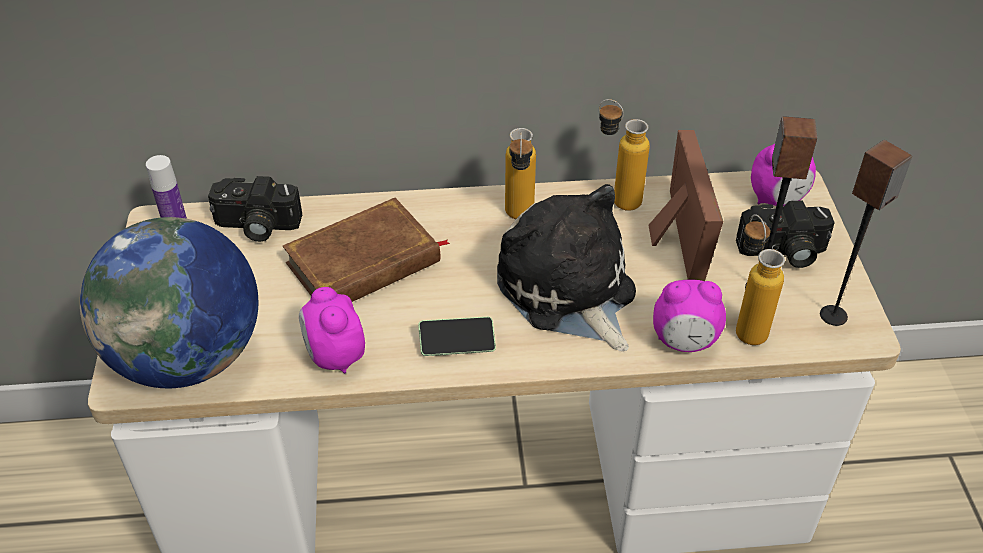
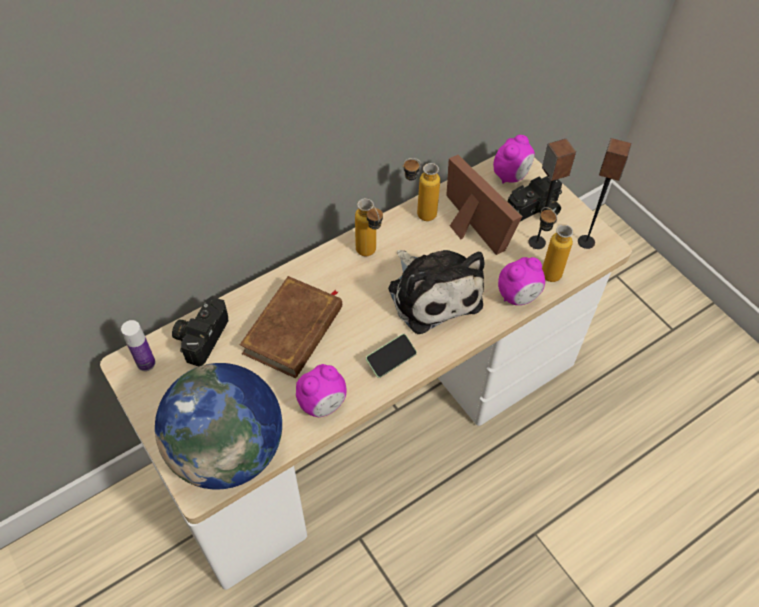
camera: 30 degrees left, 10 degrees up
camera [208,176,302,242] -> camera turned 135 degrees clockwise [172,296,228,367]
alarm clock [299,287,365,374] -> alarm clock turned 75 degrees counterclockwise [296,364,347,417]
plush toy [497,184,636,351] -> plush toy turned 150 degrees counterclockwise [388,250,484,334]

